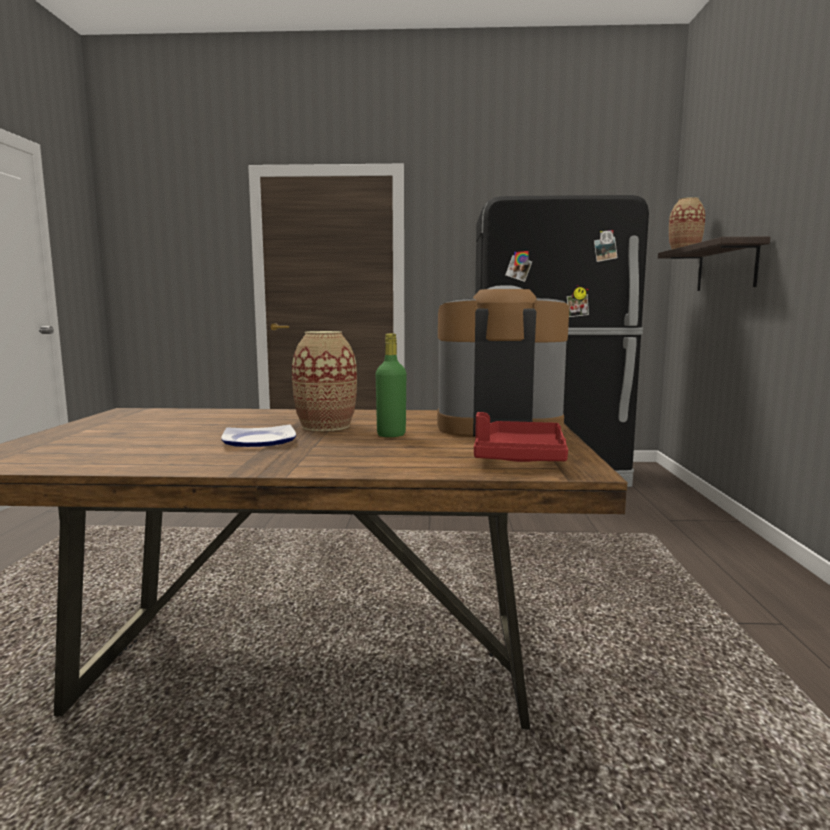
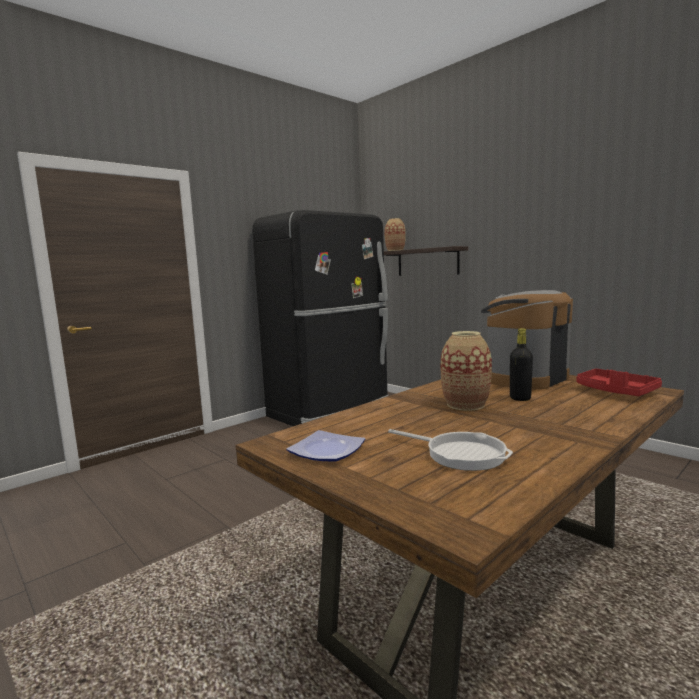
camera: 45 degrees left, 0 degrees up
plate [221,425,296,447] -> plate moved to [286,430,365,462]
green bottle [376,333,406,437] -> black bottle [510,328,533,401]
none -> frying pan [388,429,513,471]

